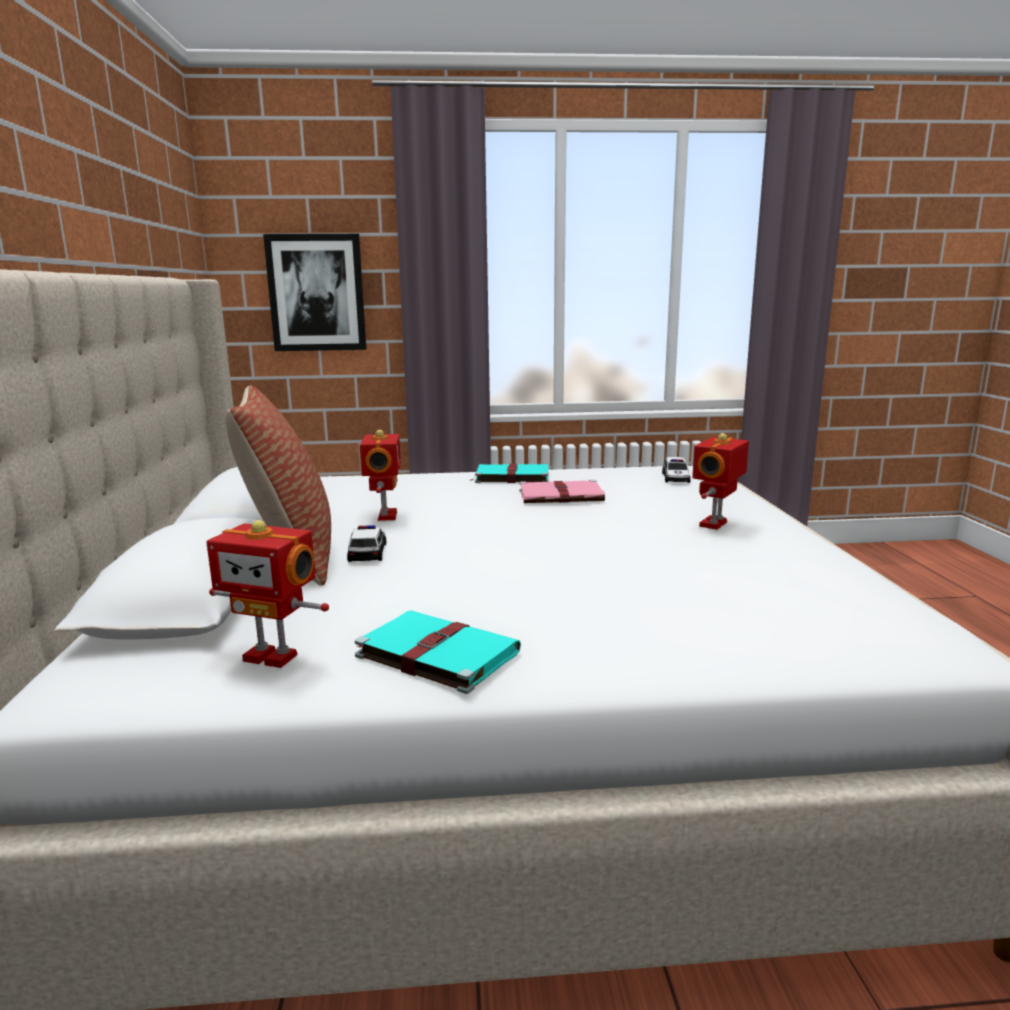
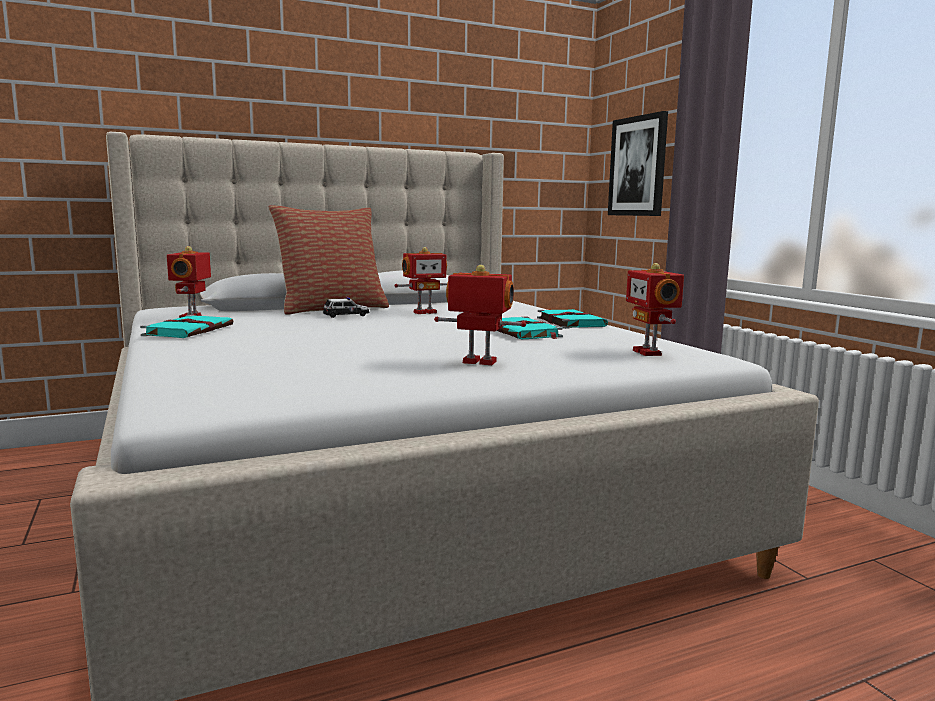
camera: 70 degrees right, 5 degrees down
pink book [520,480,605,503] -> turquoise book [497,317,563,339]
toy car [662,457,691,483] -> toy robot [626,263,684,356]

